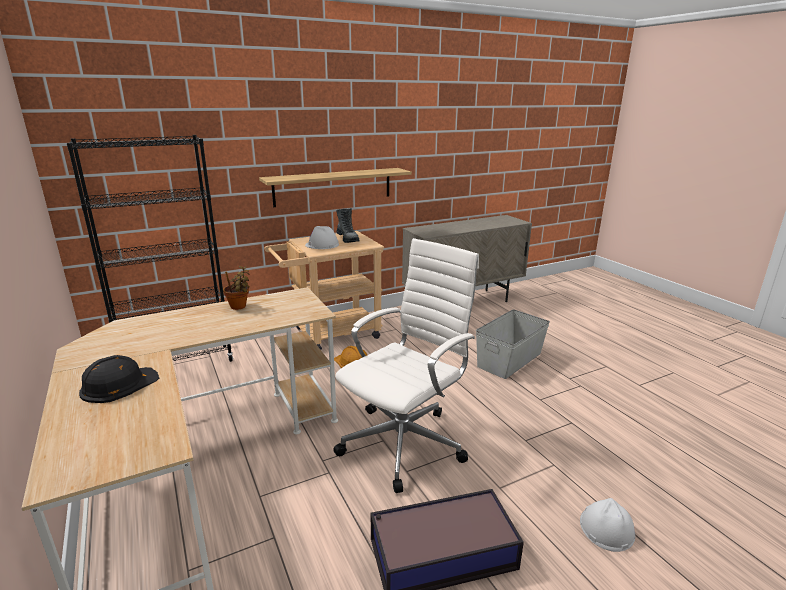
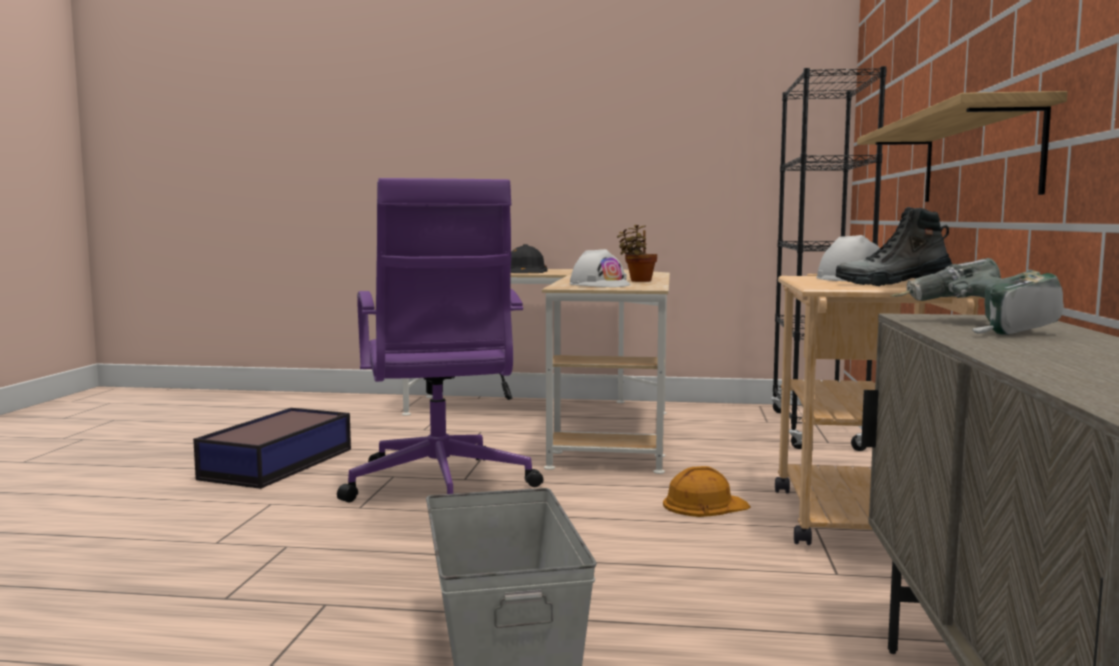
camera: 125 degrees right, 15 degrees down
white office chair [333,238,479,493] -> purple office chair [337,178,544,503]
white hard hat [580,498,635,552] -> white hard hat moved to [569,249,630,287]
none -> power drill [890,258,1064,335]

